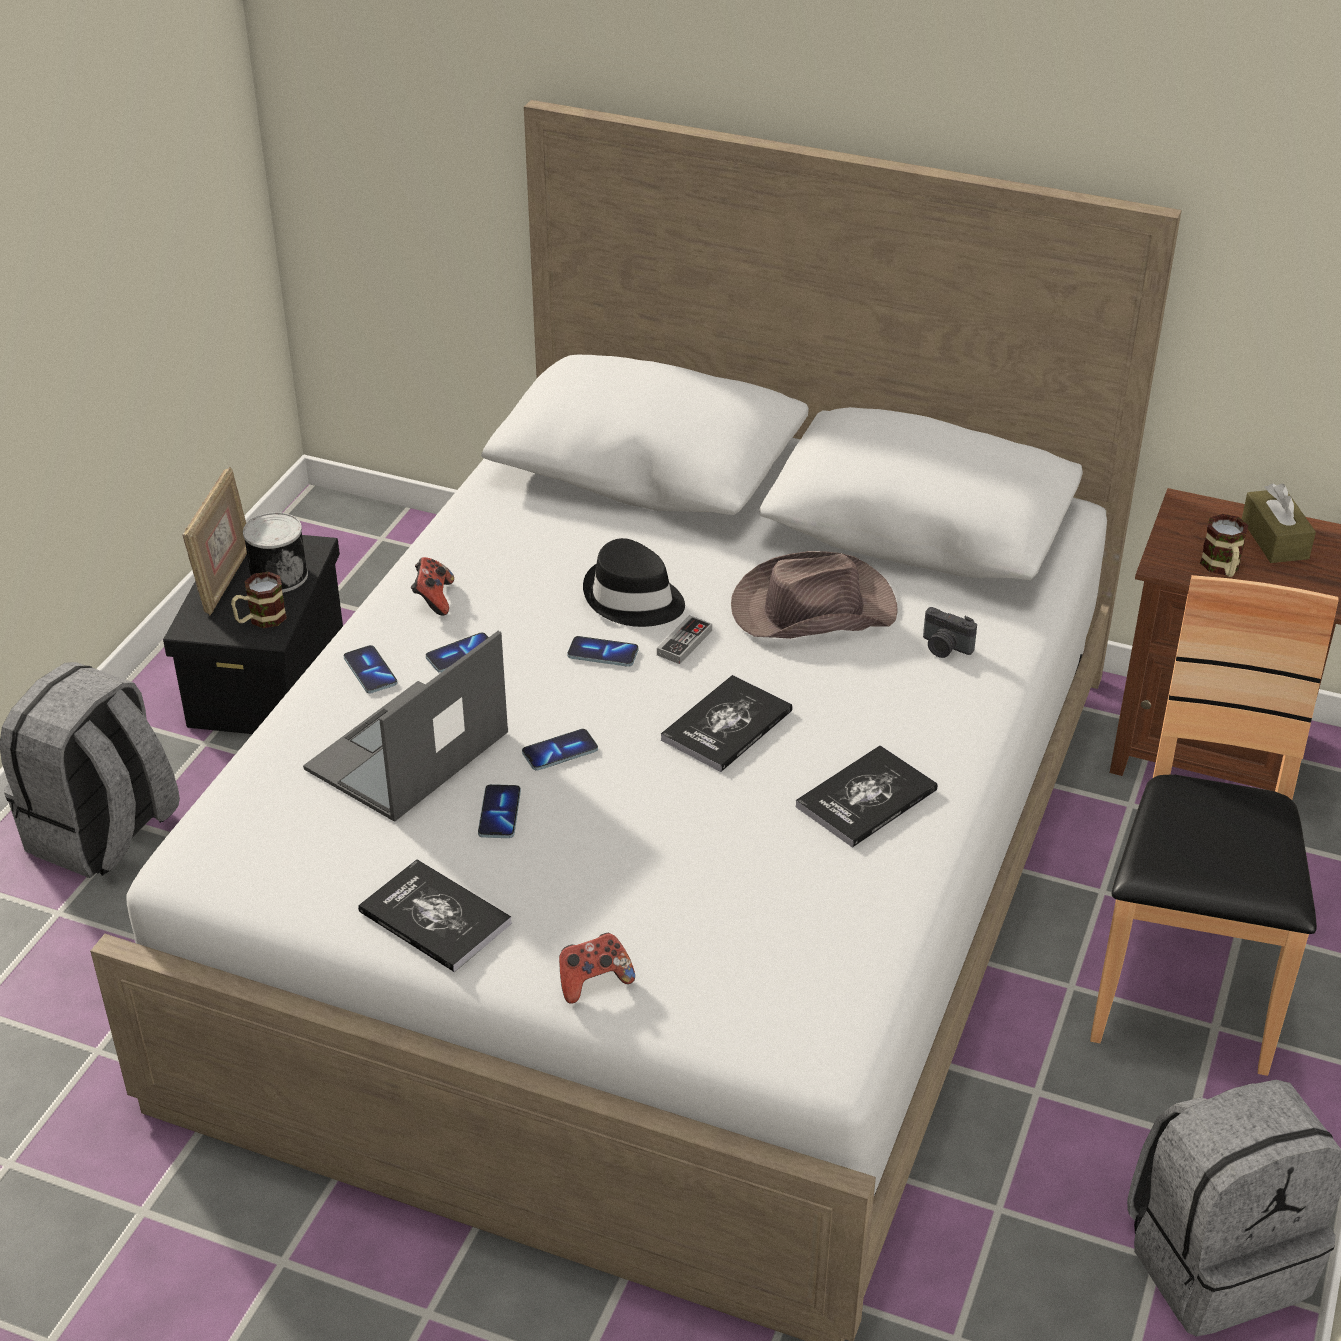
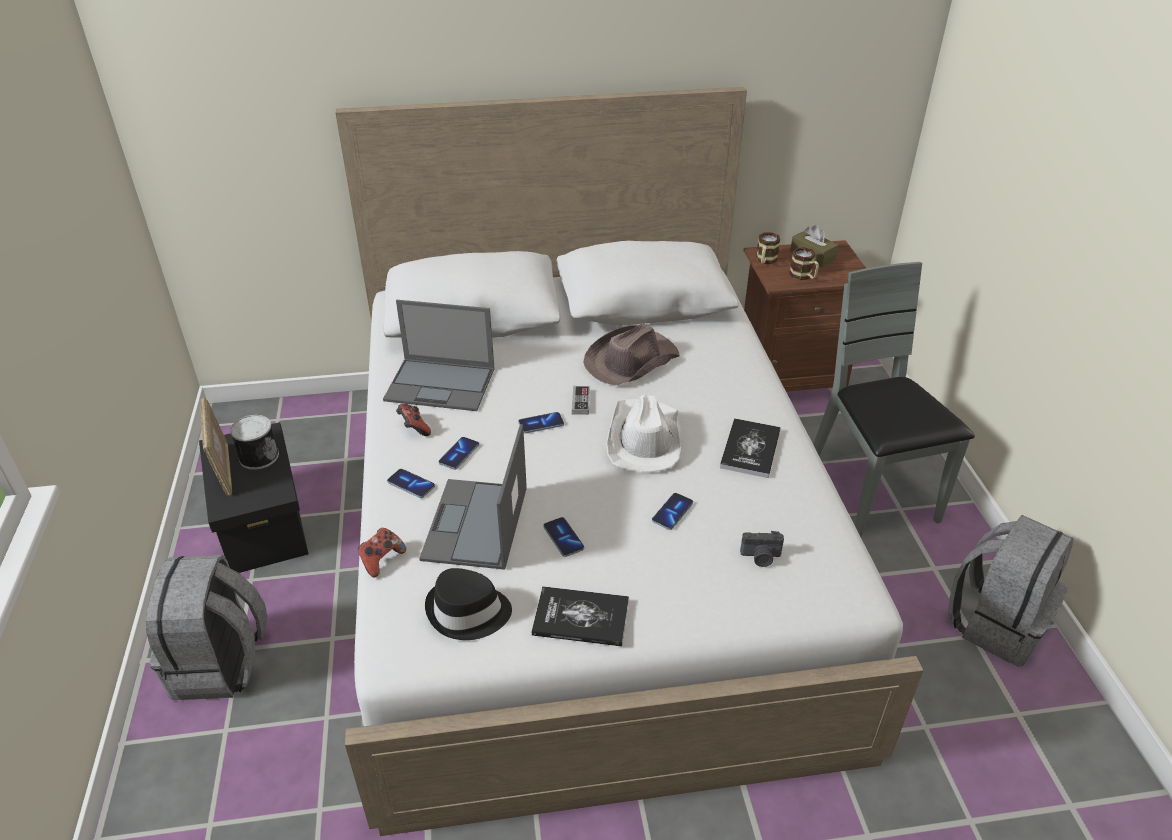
camera: 30 degrees left, 0 degrees up
mug [231,572,287,628] -> mug moved to [756,232,780,264]
phone [522,729,598,771] -> phone moved to [652,493,693,530]
game controller [559,933,635,1004] -> game controller moved to [358,528,406,578]
black hat [583,538,685,627] -> black hat moved to [425,568,512,640]
book [661,675,793,772] -> white hat [606,394,681,472]
camera [923,607,977,658] -> camera moved to [740,531,784,567]
brown chair [1090,575,1339,1076] -> grey chair [813,262,975,537]
none -> laptop [383,300,495,411]

